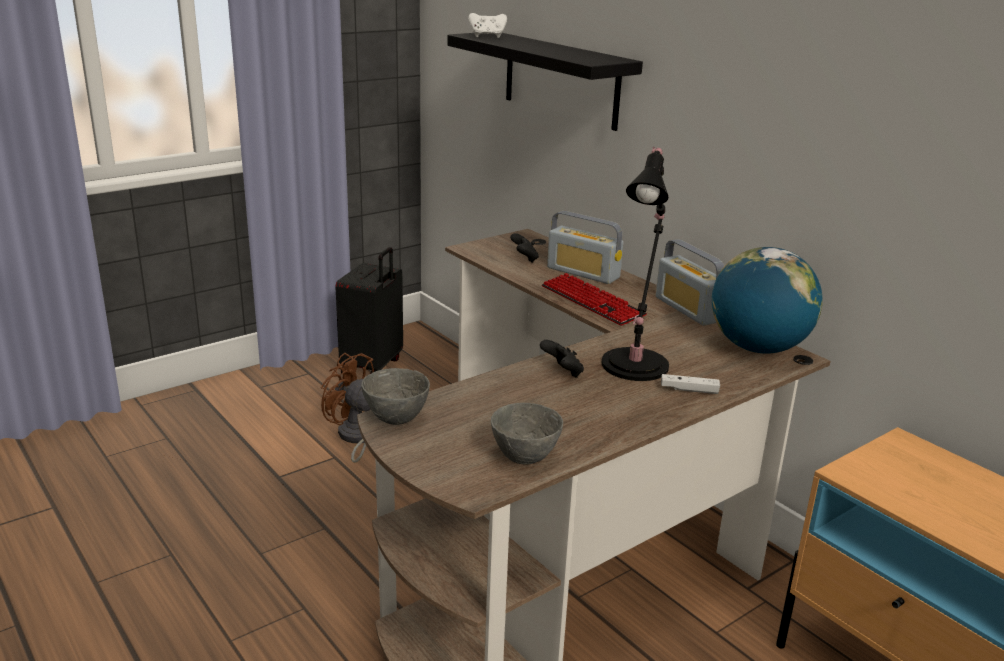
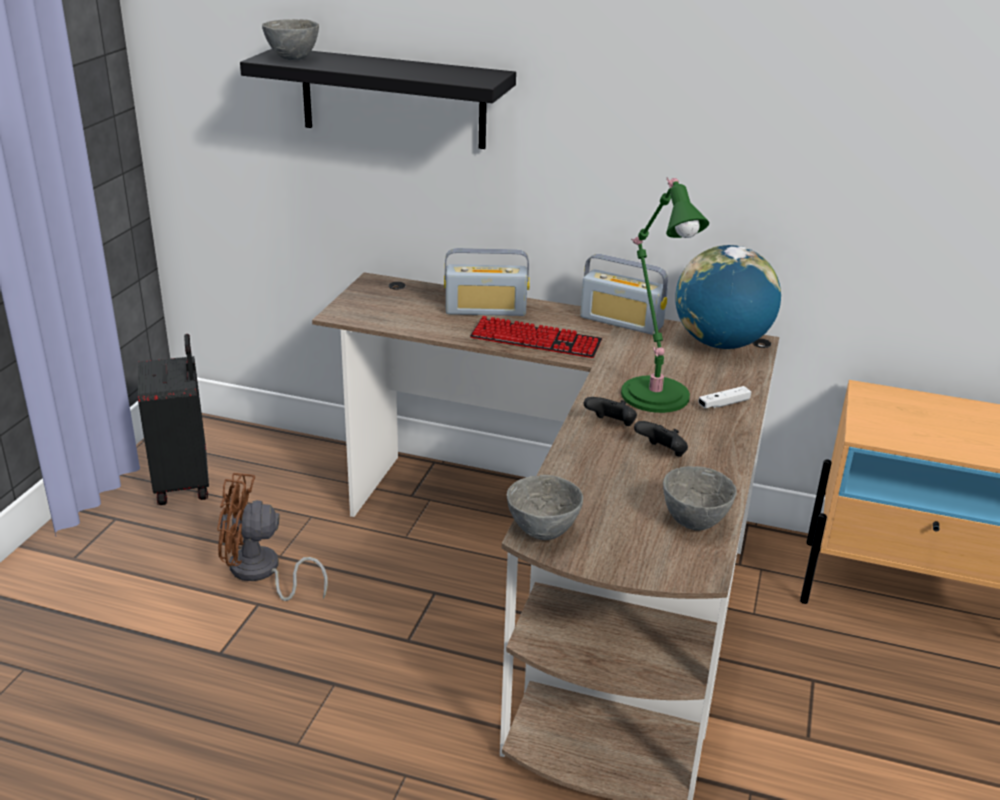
camera: 35 degrees left, 5 degrees up
white game controller [468,13,507,38] -> grey bowl [262,19,319,60]
black game controller [510,233,539,263] -> black game controller moved to [634,421,688,457]
black table lamp [602,147,669,381] -> green table lamp [621,178,709,413]

